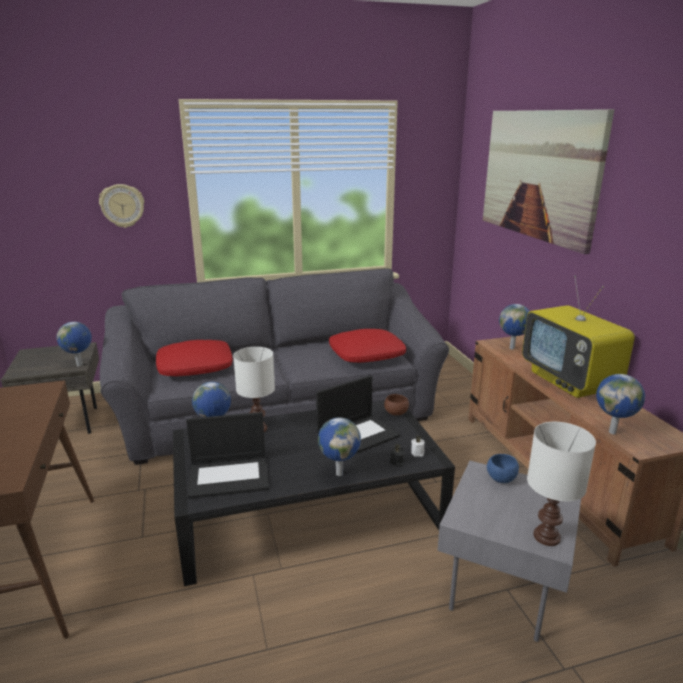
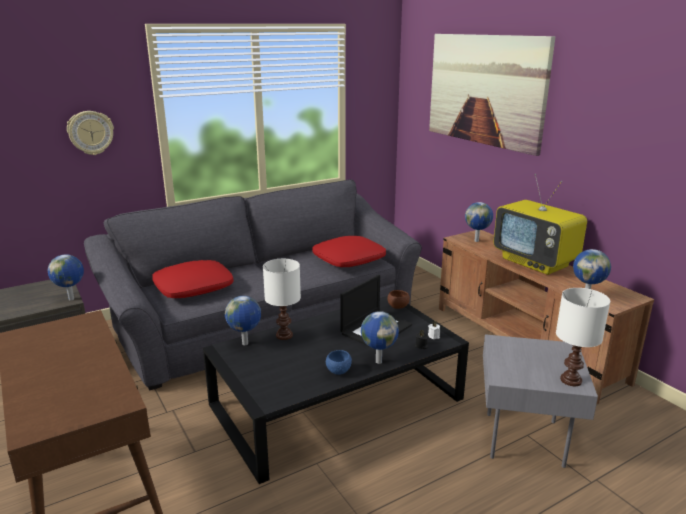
camera: 15 degrees left, 0 degrees up
laptop [186,412,269,499] -> none
blue bowl [487,454,519,483] -> blue bowl moved to [326,350,352,375]

